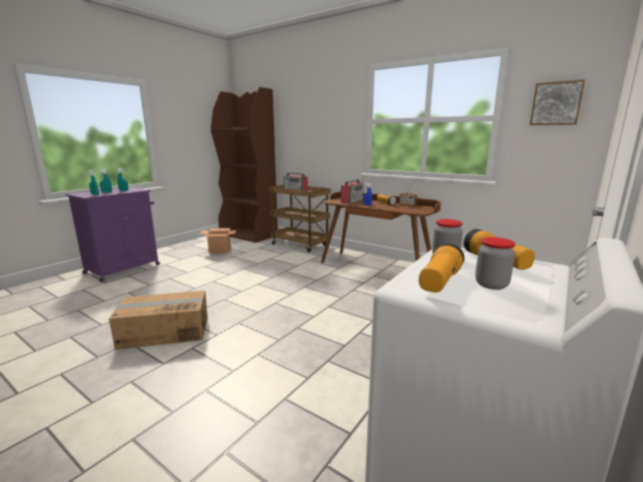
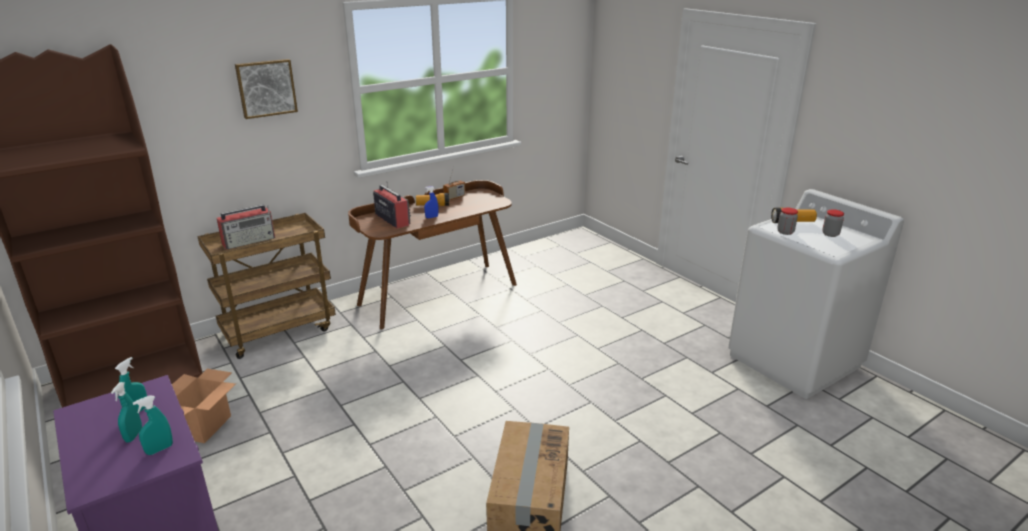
camera: 70 degrees left, 10 degrees up
flashlight [419,244,464,292] -> none
picture [530,80,585,125] -> picture moved to [235,59,298,119]

